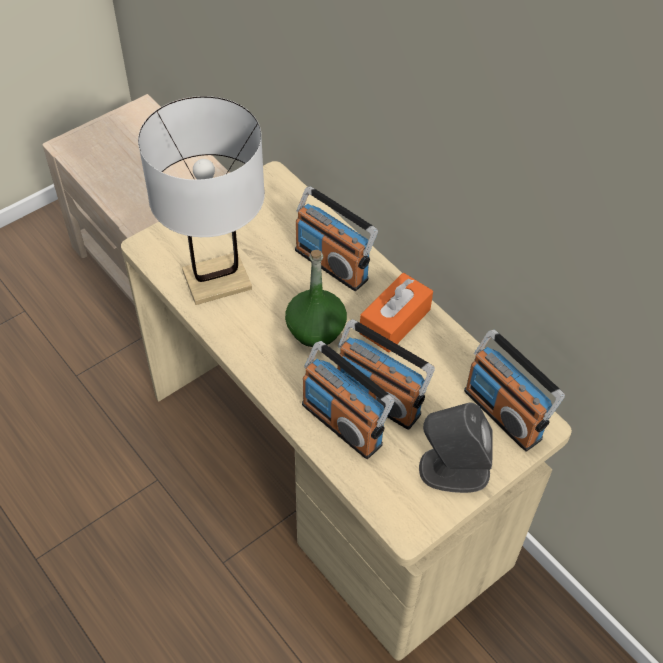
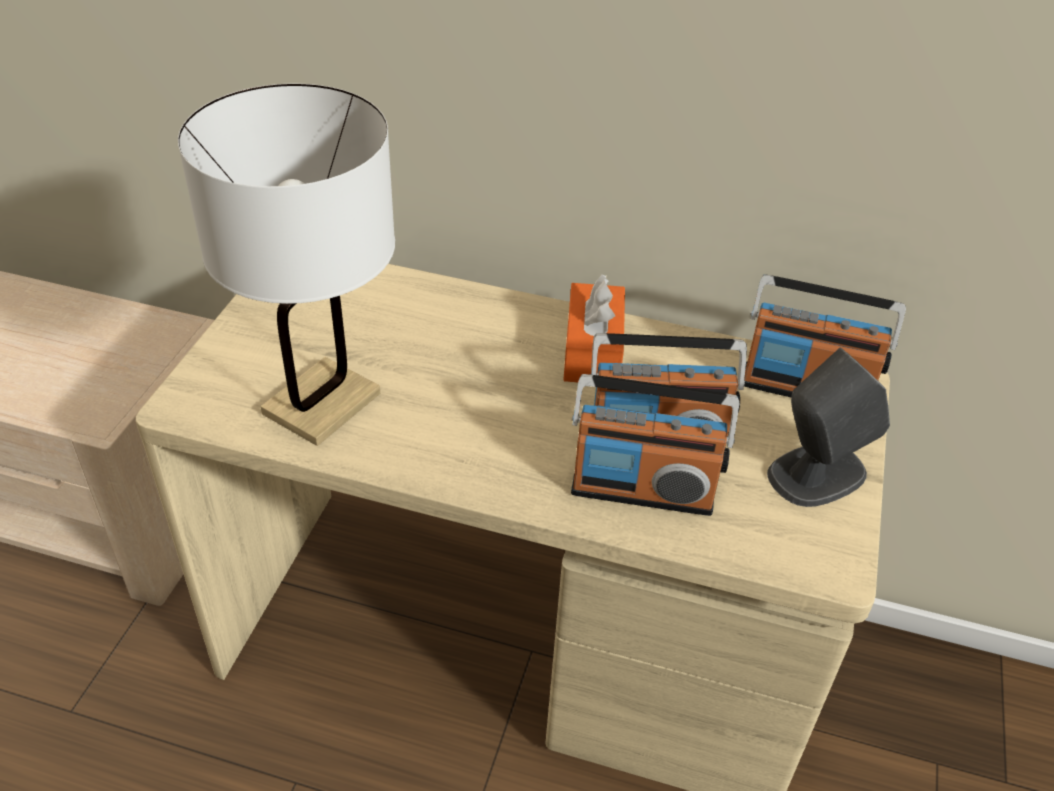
camera: 35 degrees left, 10 degrees down
green bottle [285,250,347,347] -> none
radio [295,187,378,291] -> none

